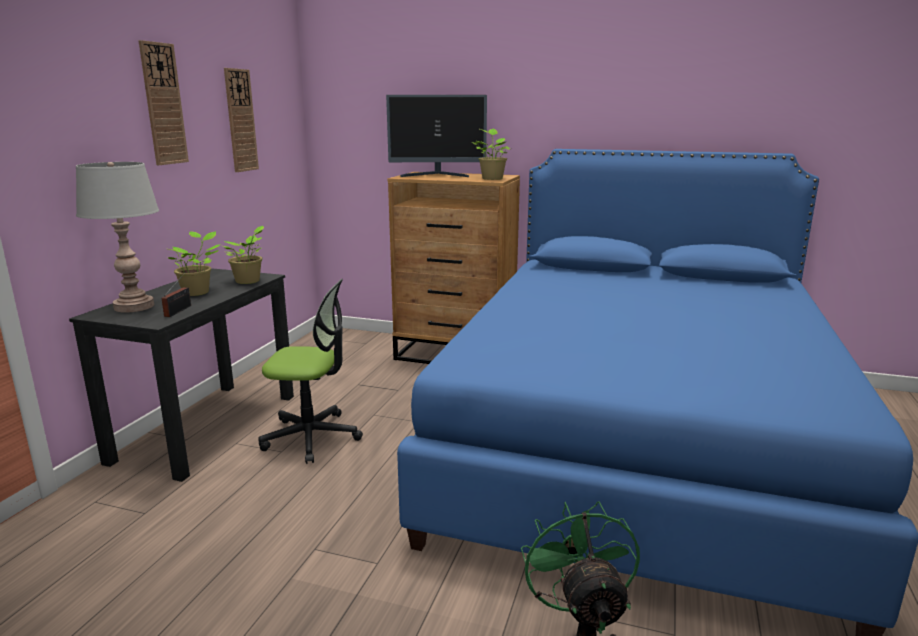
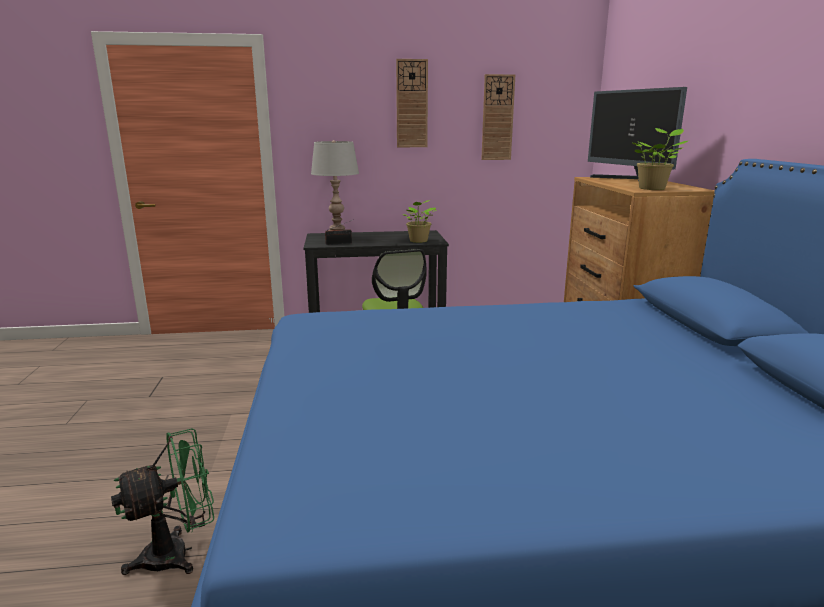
camera: 65 degrees right, 0 degrees up
potted plant [168,231,221,296] -> none

